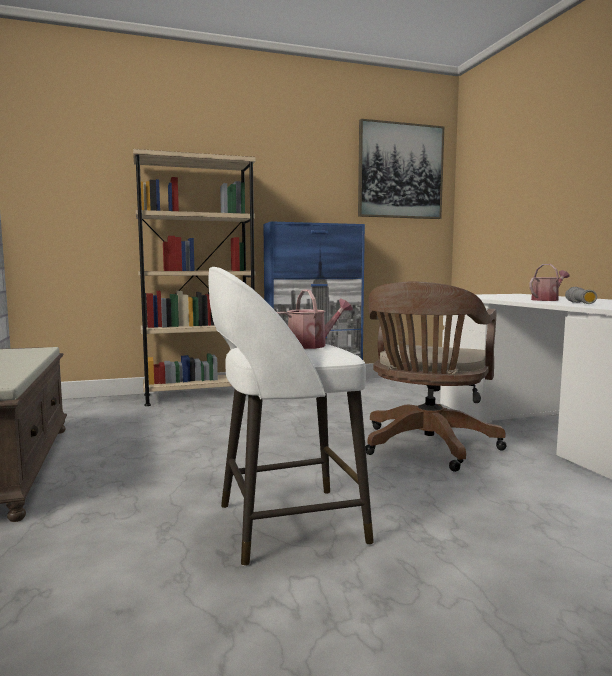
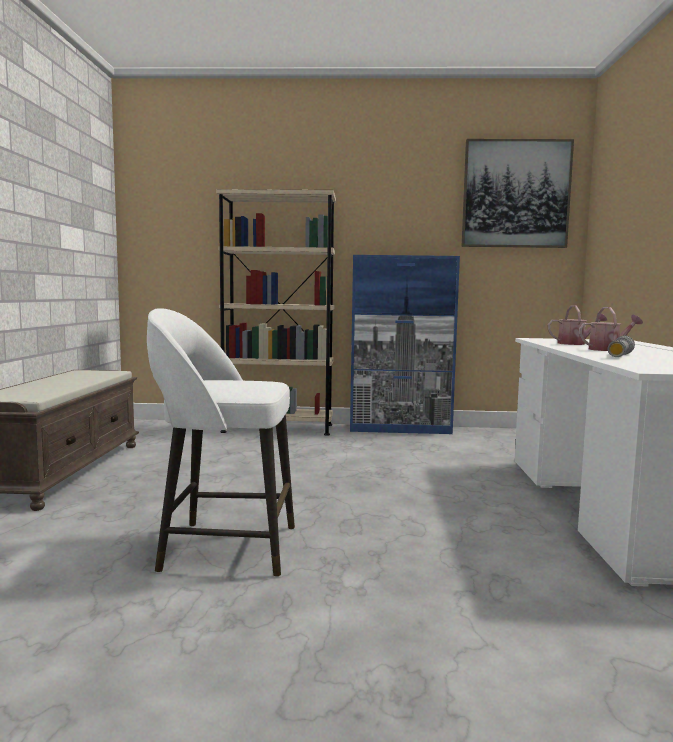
camera: 20 degrees right, 0 degrees up
watering can [277,289,353,349] -> watering can moved to [548,305,607,345]
brown office chair [365,282,507,472] -> none

